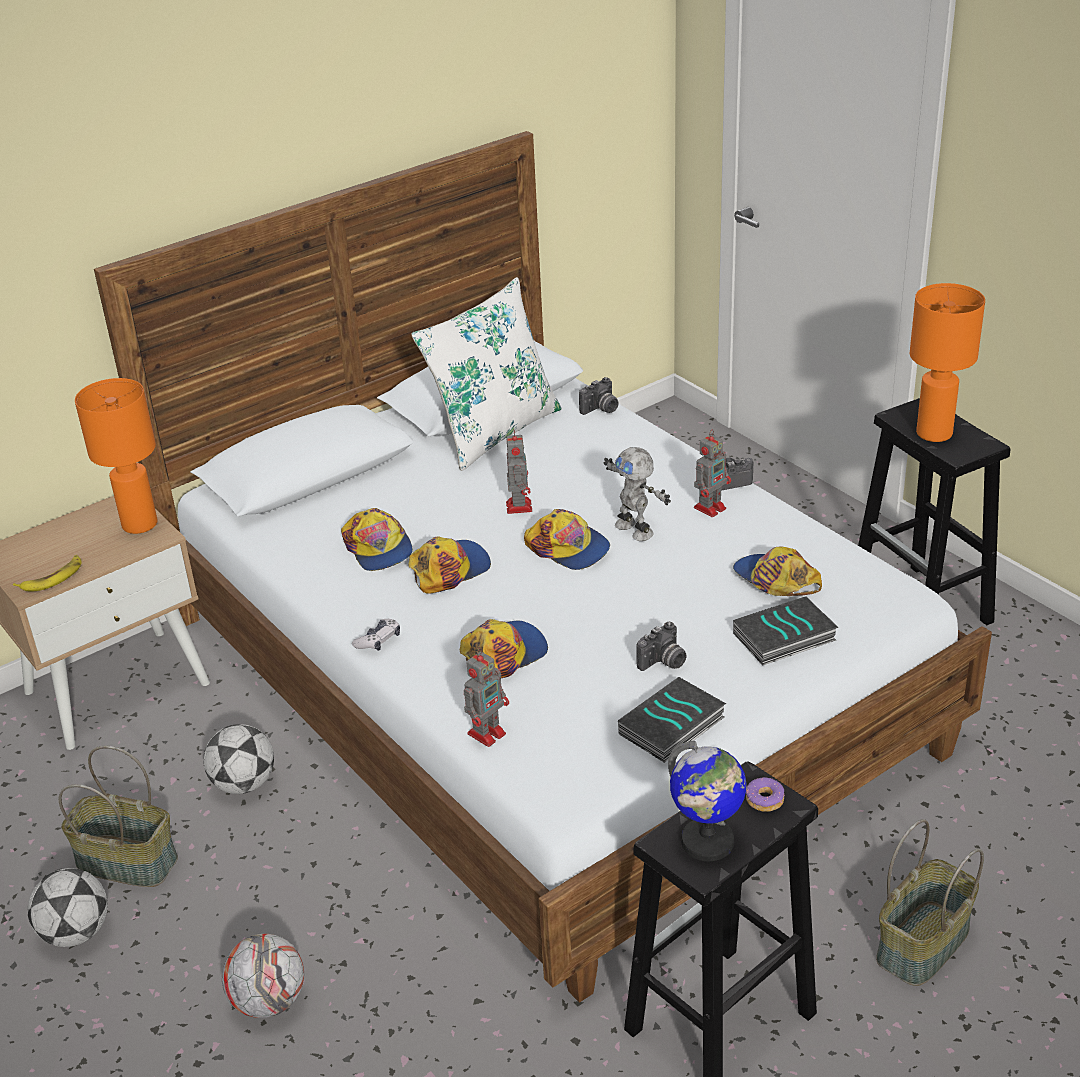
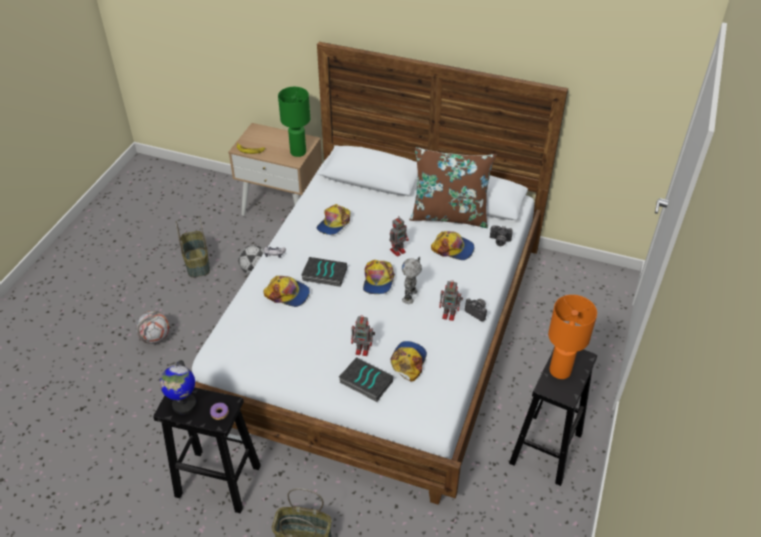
camera: 55 degrees right, 10 degrees up
football [28,868,108,947] -> none
orange table lamp [75,378,158,534] -> green table lamp [278,87,310,157]
cap [408,537,491,594] -> cap moved to [431,231,474,260]
white pillow [411,277,562,471] -> brown pillow [409,147,496,228]
toy robot [464,648,509,747] -> toy robot moved to [351,315,375,356]
book [618,677,726,763] -> book moved to [301,257,347,287]
camera [636,622,686,671] -> none

